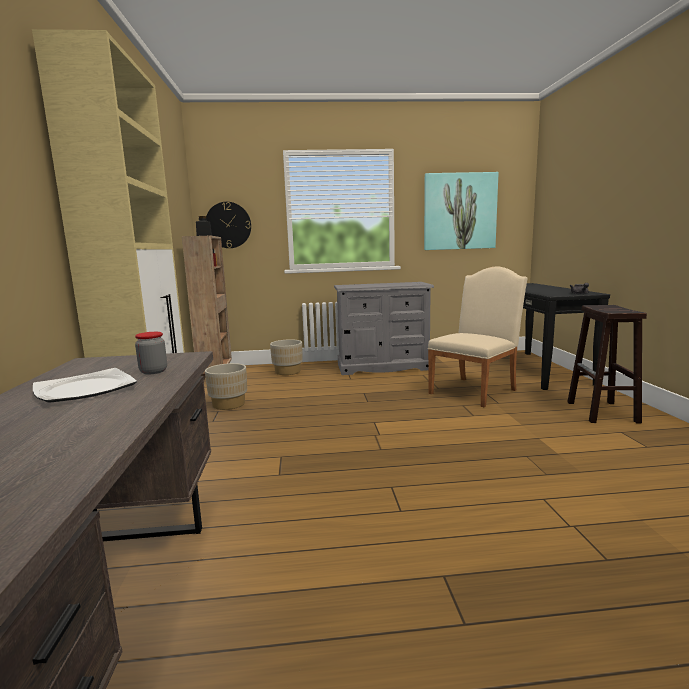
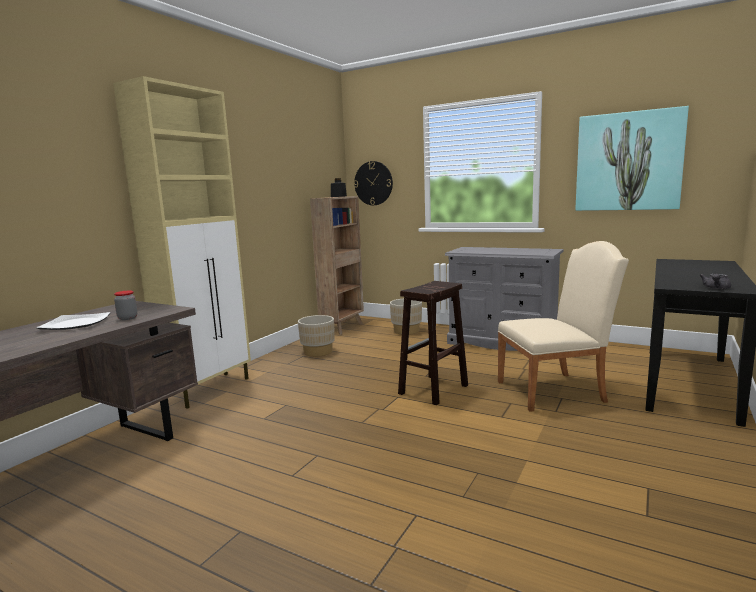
camera: 35 degrees right, 0 degrees up
brown stool [567,305,647,423] -> brown stool moved to [398,281,468,405]

